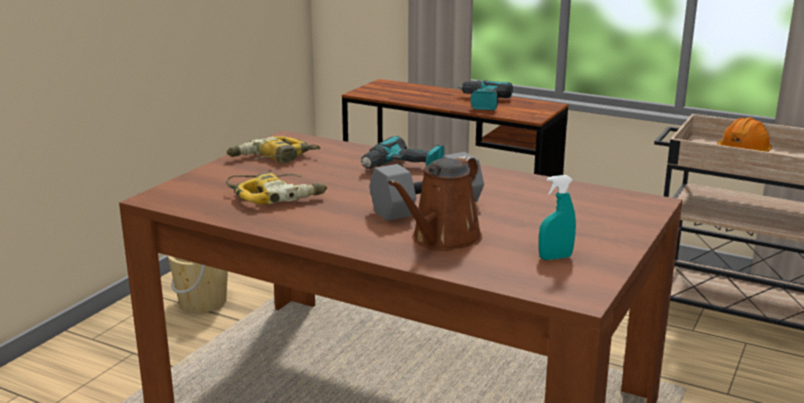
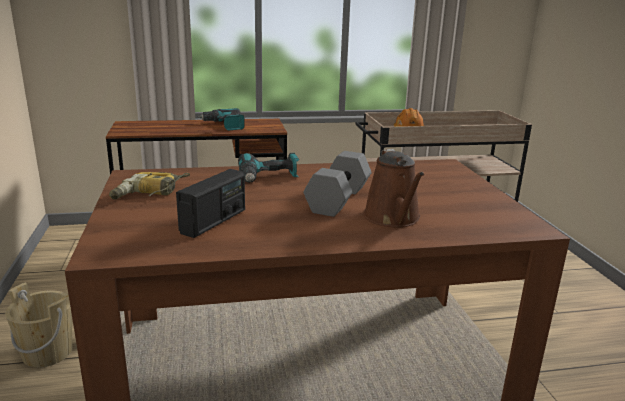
camera: 40 degrees left, 0 degrees up
power drill [226,172,327,204] -> radio [176,169,245,238]
turquoise spray bottle [539,175,576,260] -> none

